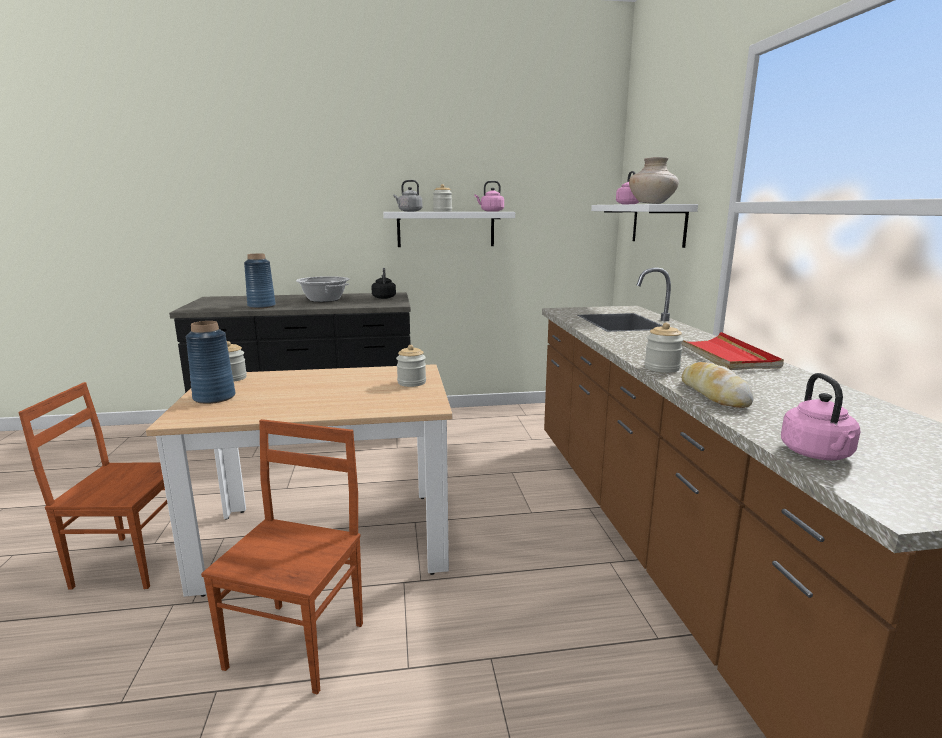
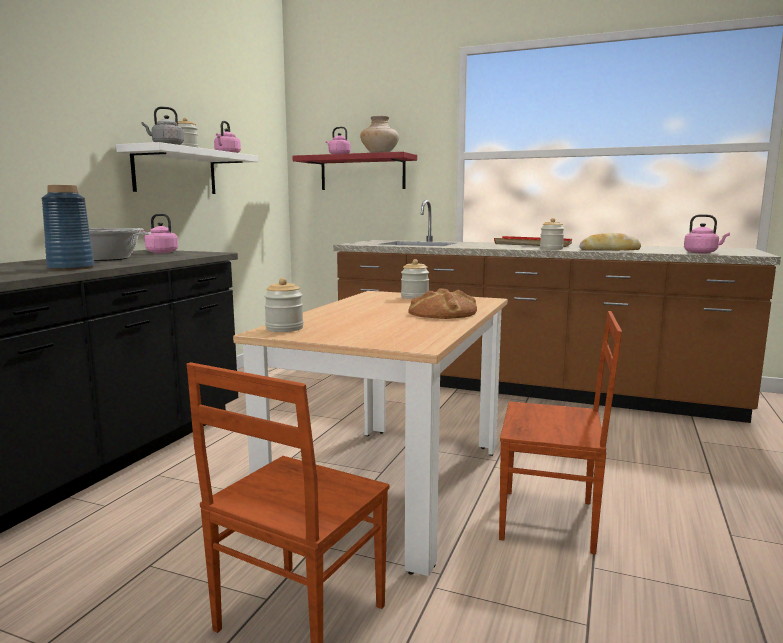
camera: 60 degrees left, 5 degrees down
blue vase [186,321,235,404] -> none
brown chair [201,419,363,694] -> brown chair turned 150 degrees clockwise [499,311,622,554]
black kettle [371,268,396,299] -> pink kettle [143,214,178,253]
white shelf [591,204,698,248] -> red shelf [293,152,417,190]
none -> bread [409,288,477,319]

